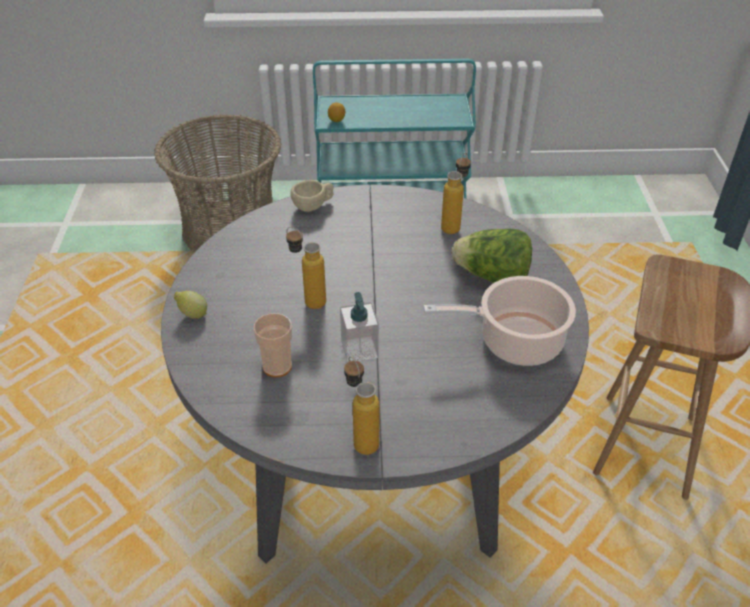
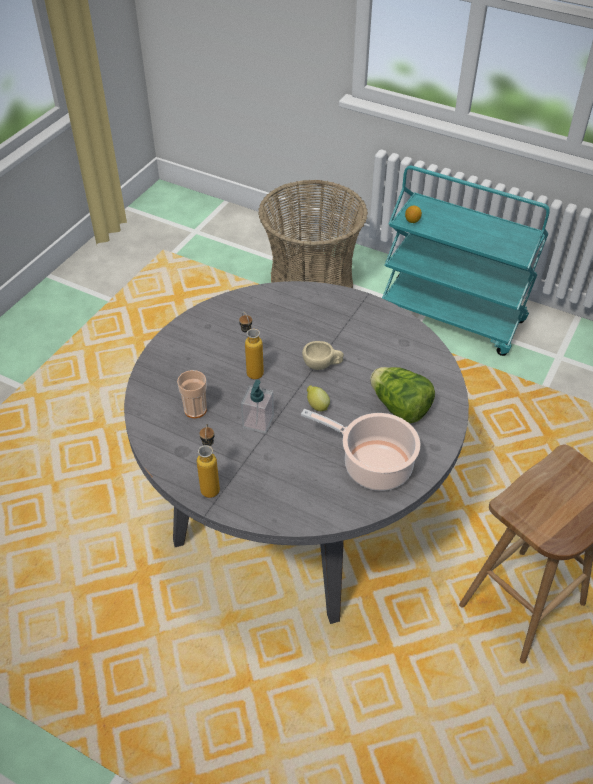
camera: 30 degrees right, 5 degrees up
lemon [174,291,207,319] -> lemon moved to [307,385,330,411]
beige cup [290,180,334,212] -> beige cup moved to [302,341,344,370]
bottle [441,153,471,234] -> none

